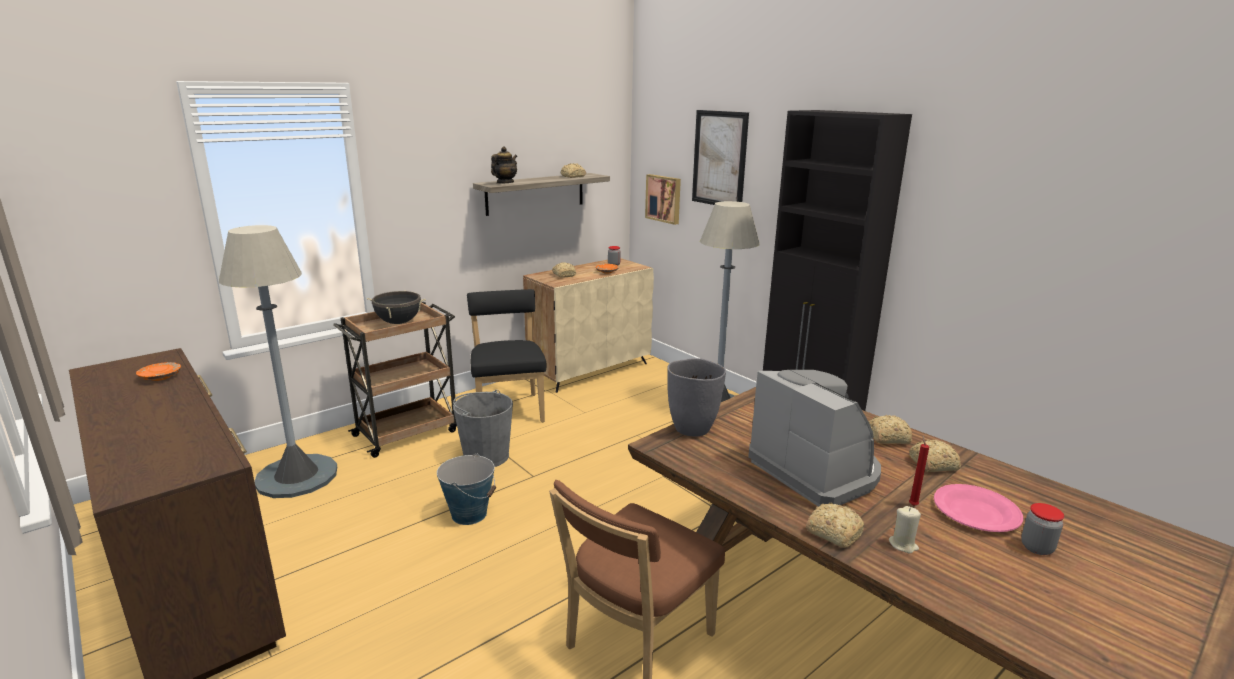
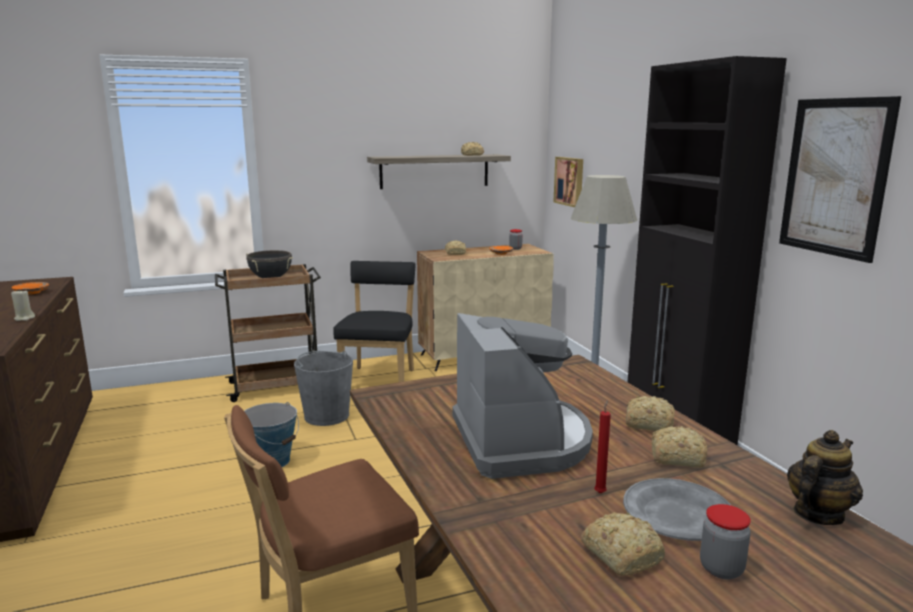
camera: 20 degrees right, 5 degrees down
grey floor lamp [219,225,337,498] -> none
teapot [491,147,517,183] -> teapot moved to [787,430,863,525]
grey vase [667,358,726,437] -> none
picture [692,110,749,205] -> picture moved to [779,96,901,263]
bread [806,502,864,548] -> bread moved to [581,512,665,576]
beige candle [889,506,921,553] -> beige candle moved to [11,289,35,321]
pink plate [934,484,1023,532] -> grey plate [623,478,731,541]

